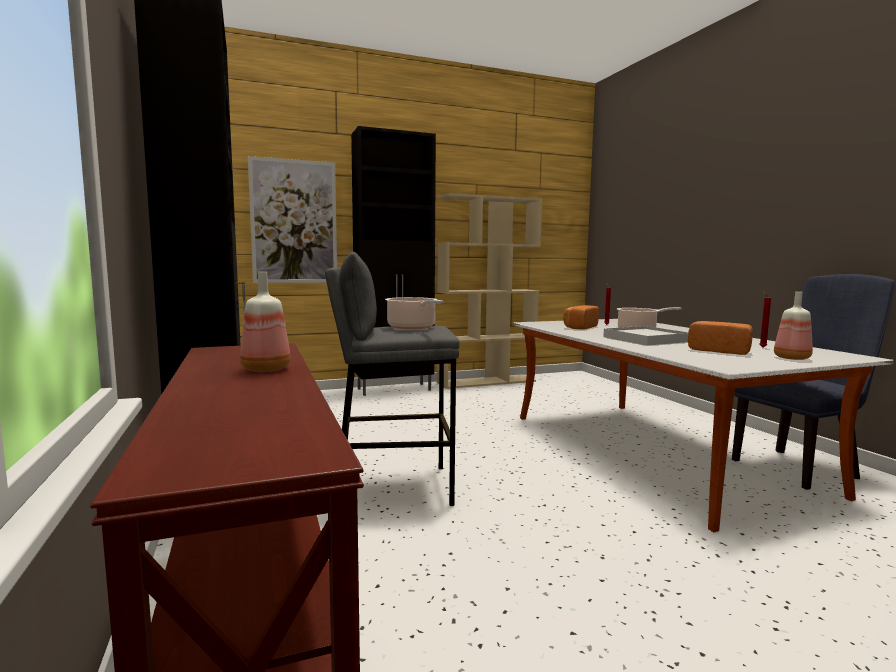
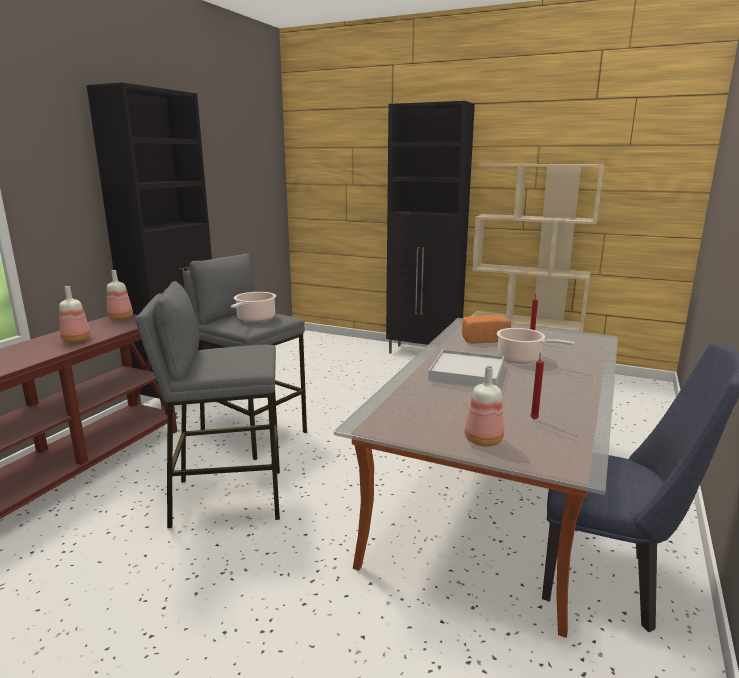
camera: 45 degrees right, 10 degrees up
picture [248,156,337,283] -> none
bread [688,321,753,355] -> none
none -> bottle [107,270,133,320]
none -> grey stool [135,281,280,528]

